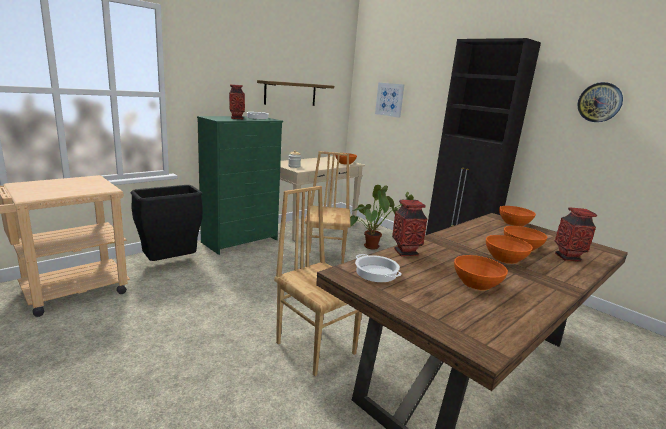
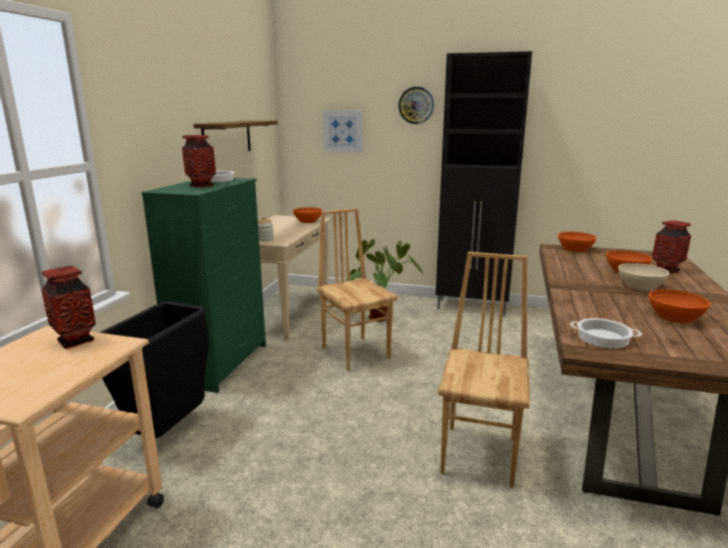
camera: 30 degrees left, 0 degrees up
brown chair [274,186,362,376] -> brown chair turned 90 degrees clockwise [438,252,530,488]
vase [392,200,427,257] -> vase moved to [41,266,96,349]
orange bowl [486,235,533,264] -> beige bowl [618,263,669,291]
wall clock [578,82,623,122] -> wall clock moved to [398,87,434,124]

